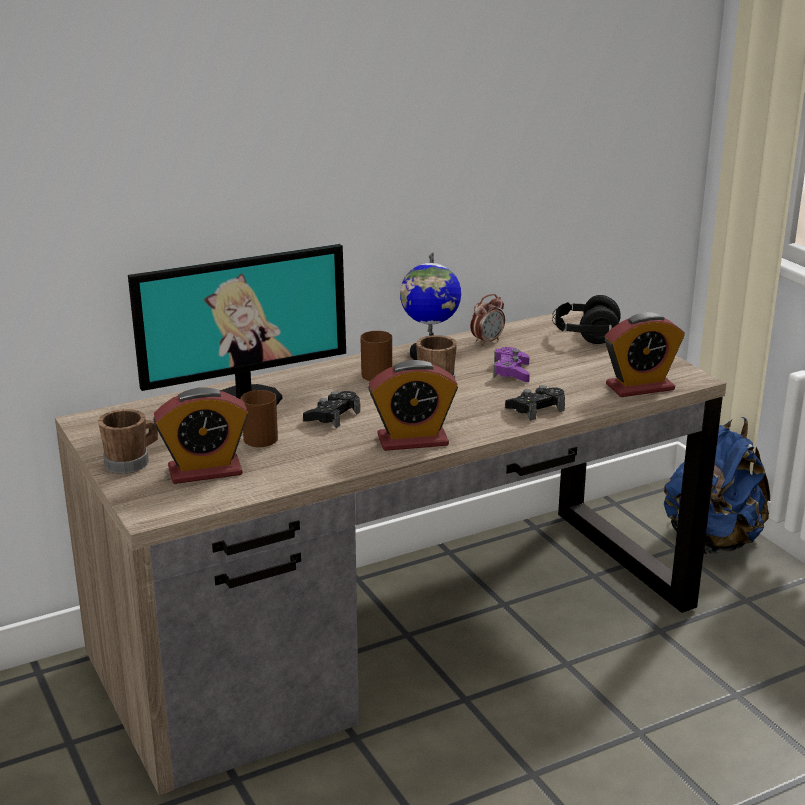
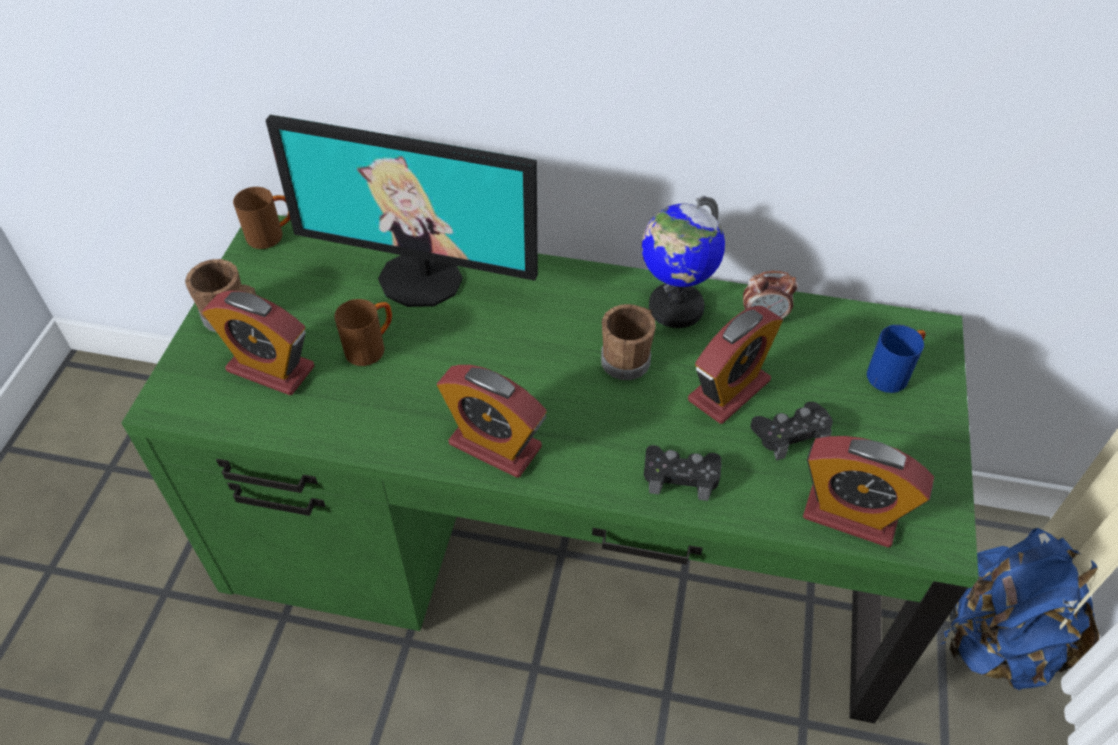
camera: 40 degrees right, 25 degrees up
brown desk [55,310,726,795] -> green desk [122,215,979,723]
black game controller [303,391,360,428] -> black game controller moved to [750,402,833,461]
brown mug [360,331,392,381] -> brown mug moved to [233,187,290,249]
purple game controller [493,347,530,382] -> alarm clock [688,306,783,424]
black headphones [552,295,621,344] -> blue mug [867,325,926,393]

